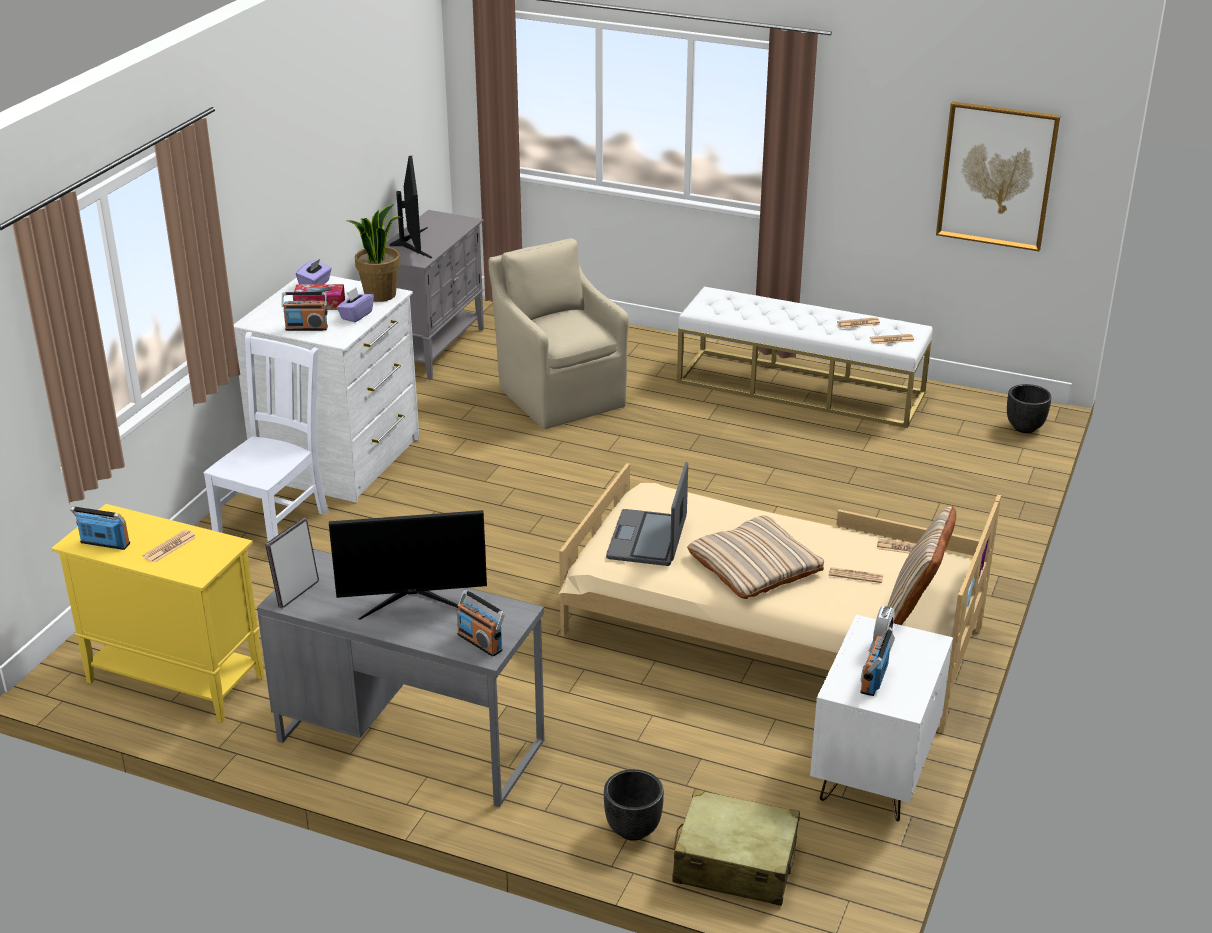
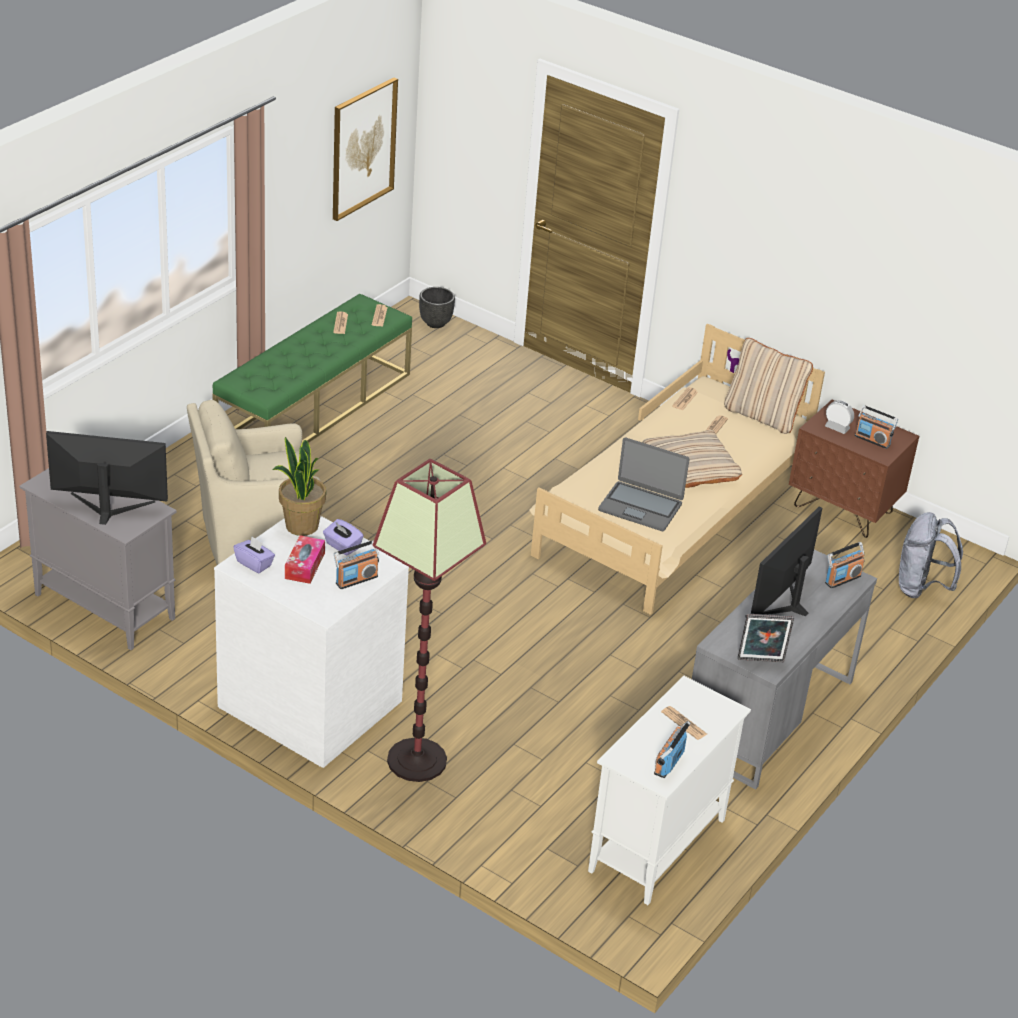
camera: 80 degrees left, 5 degrees up
yellow cabinet [51,504,264,723] -> white cabinet [588,676,751,905]
white chair [203,332,328,542] -> floor lamp [373,459,486,782]
picture frame [265,518,319,608] -> picture frame turned 45 degrees counterclockwise [738,614,794,662]
radio [281,292,328,331] -> radio turned 45 degrees clockwise [334,540,379,589]
monitor [329,510,487,620] -> monitor turned 150 degrees counterclockwise [745,507,822,618]
black planter [604,769,664,841] -> none
beige suitcase [672,789,800,906] -> grey backpack [899,512,963,598]
white bench [677,287,933,428] -> green bench [212,294,412,443]
white nightstand [810,615,953,822] -> brown nightstand [789,400,919,538]

